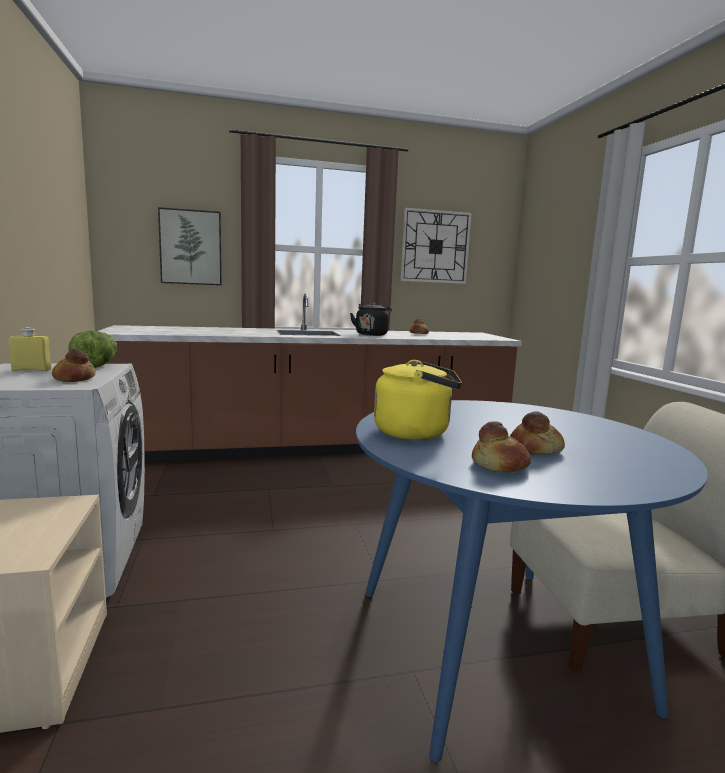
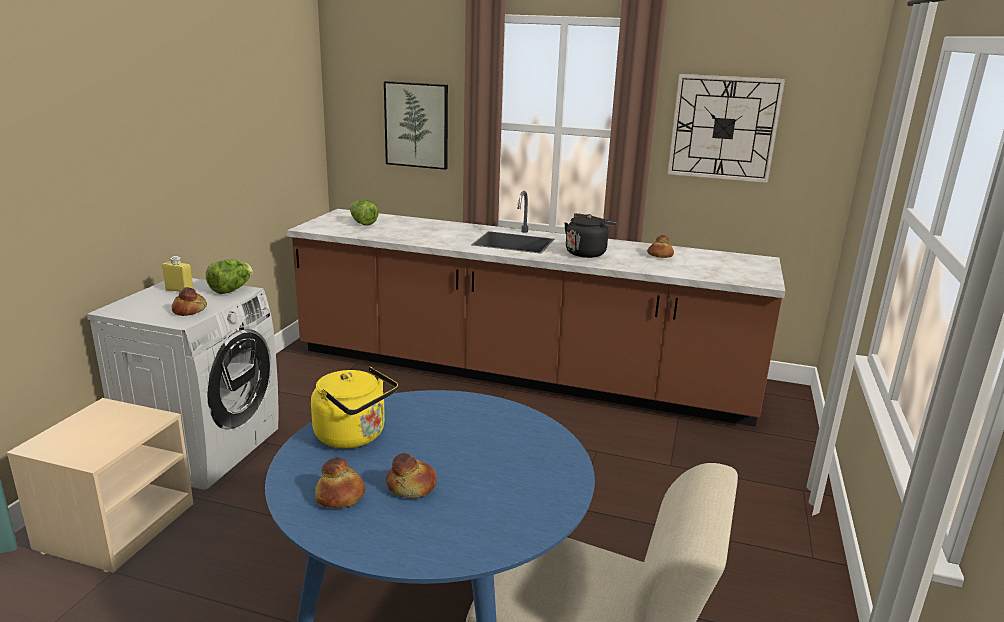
camera: 30 degrees right, 10 degrees up
none -> lettuce [350,200,379,226]

